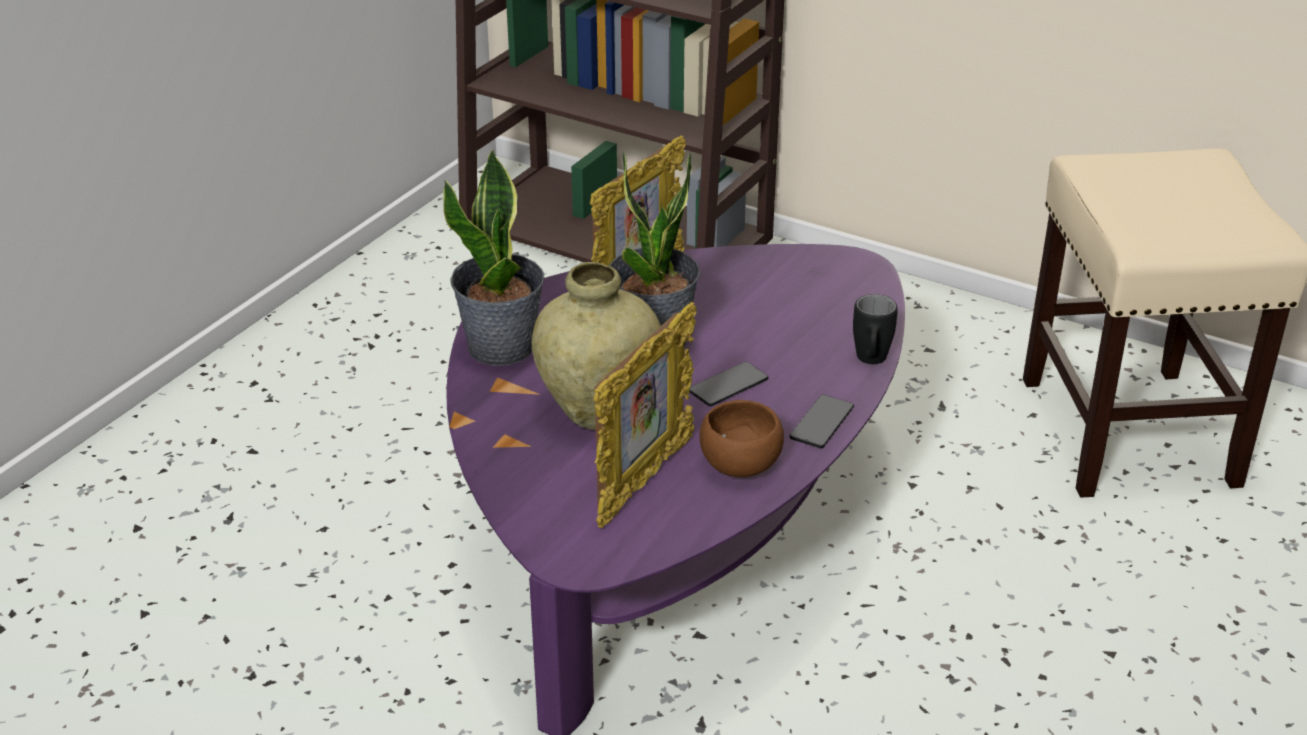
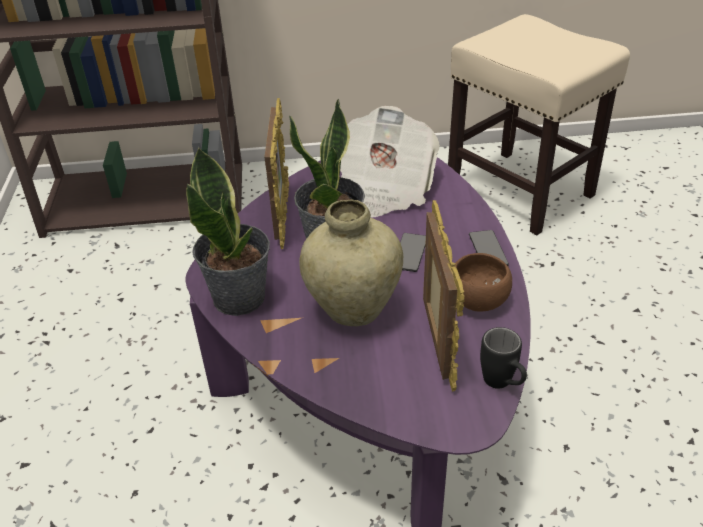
camera: 35 degrees left, 5 degrees up
black mug [853,294,898,364] -> black mug moved to [480,327,527,389]
none -> newspaper [340,106,440,217]

